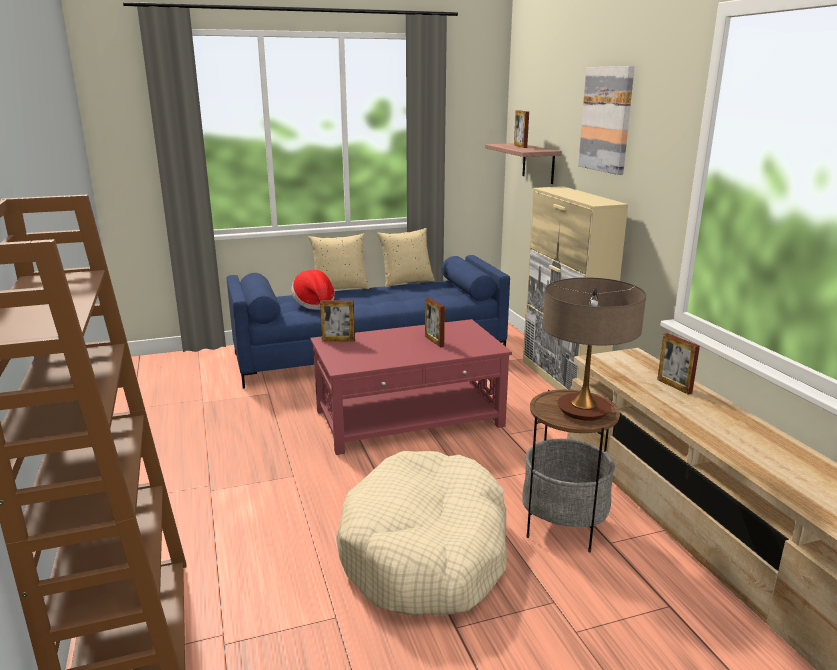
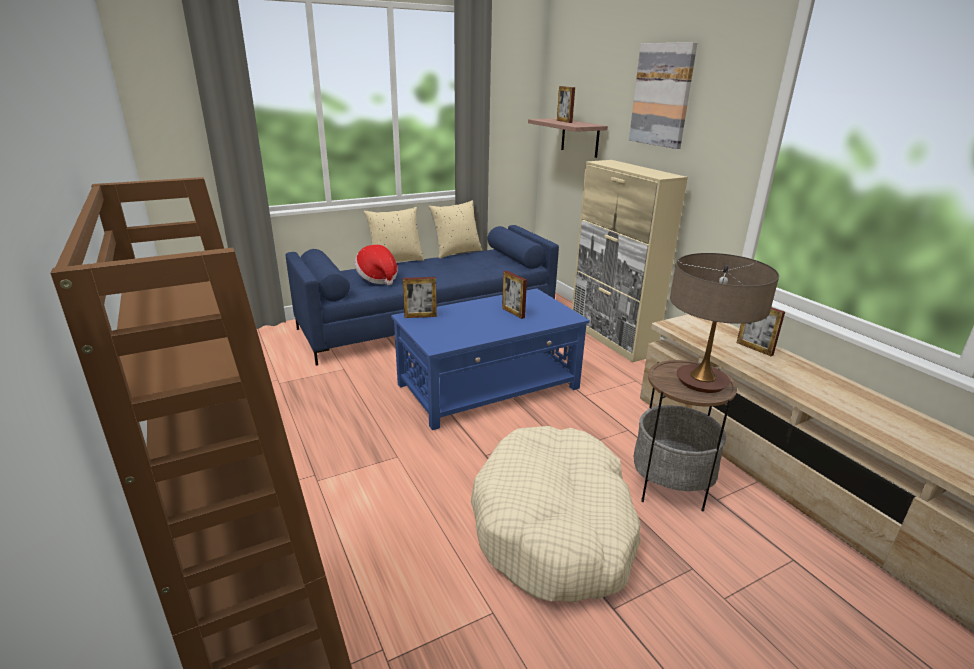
camera: 10 degrees left, 5 degrees up
red coffee table [310,319,512,455] -> blue coffee table [391,289,590,430]

